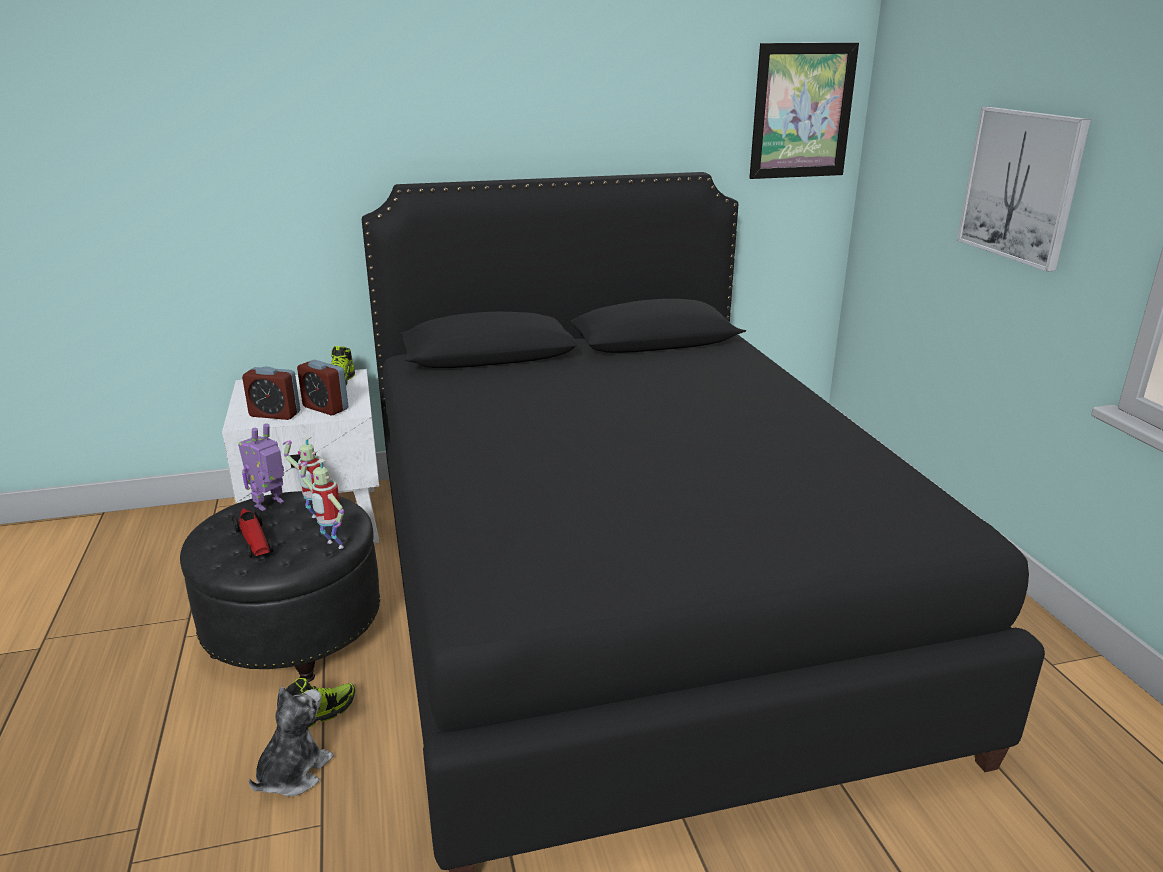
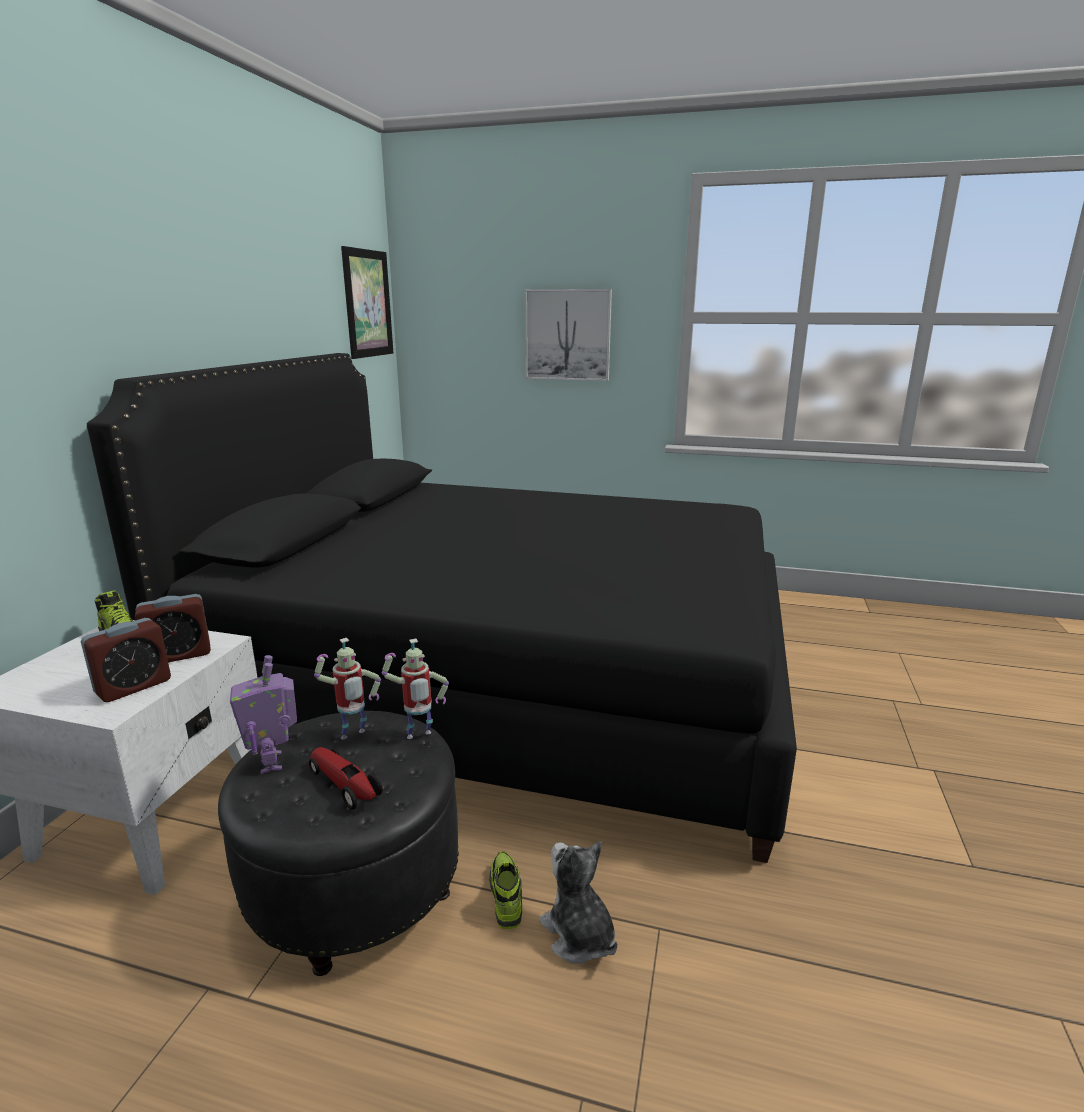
camera: 60 degrees left, 5 degrees down
toy car [232,508,273,558] -> toy car turned 135 degrees counterclockwise [309,747,383,810]

